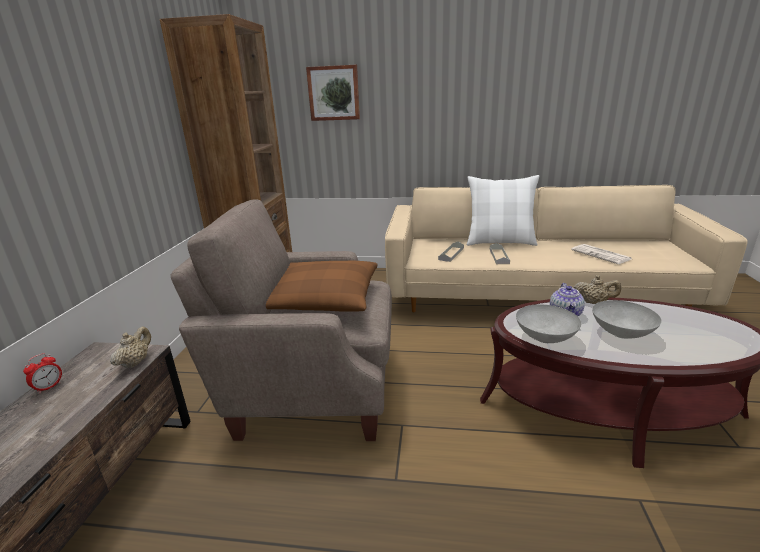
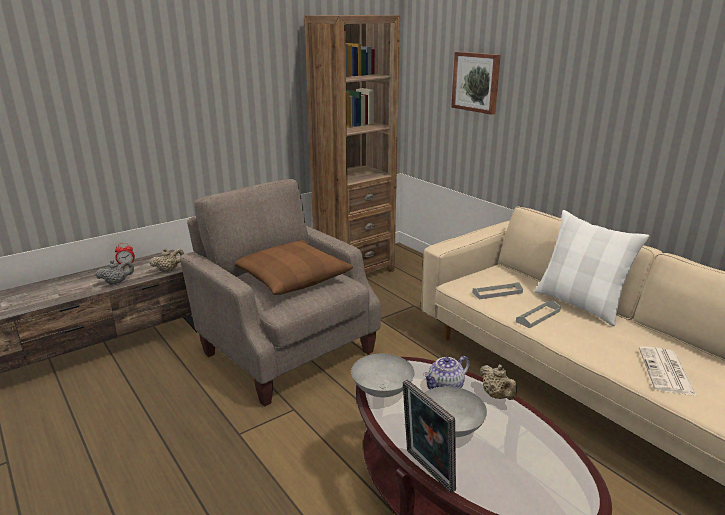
camera: 45 degrees right, 0 degrees up
none -> grey teapot [95,260,134,285]
none -> picture frame [403,380,456,493]

